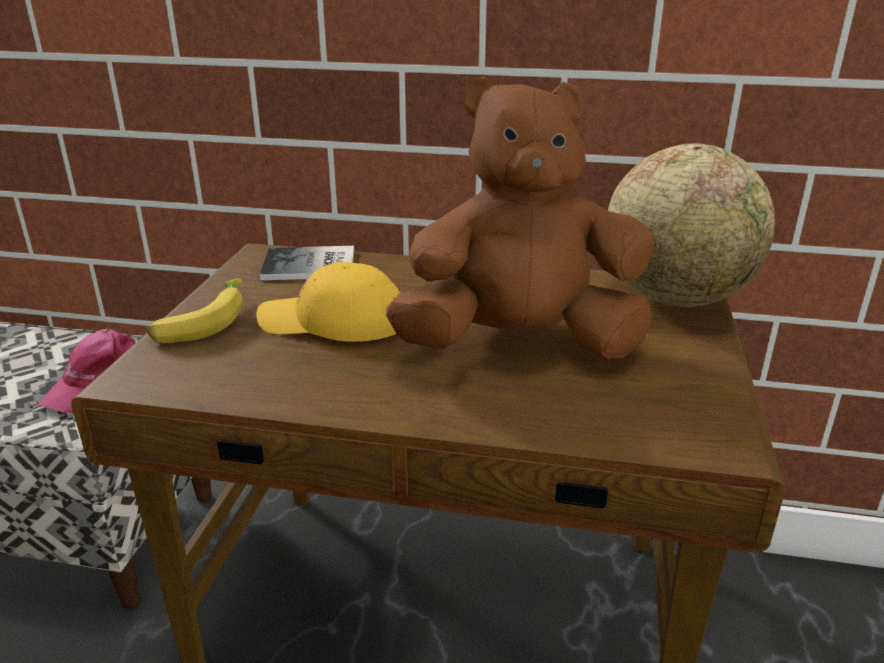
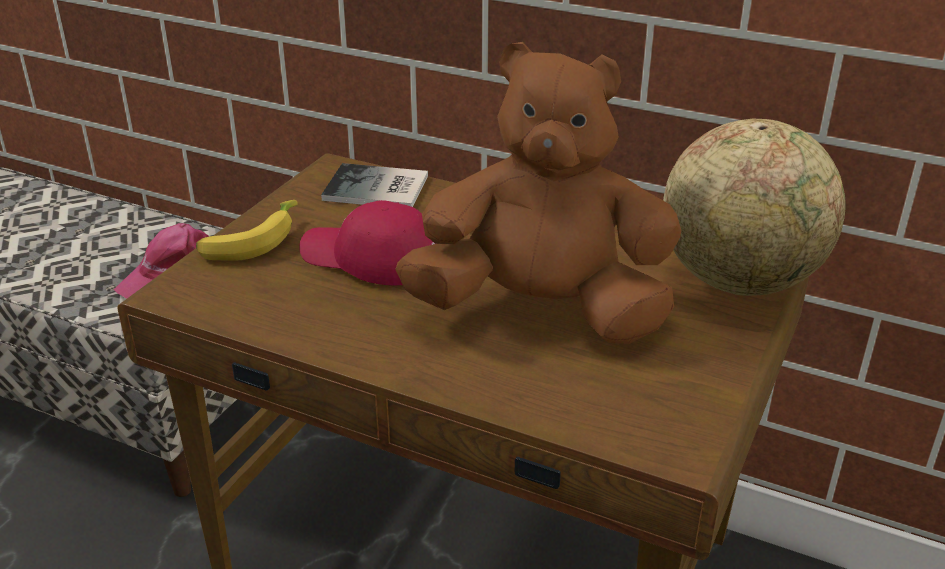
camera: 15 degrees right, 5 degrees up
yellow cap [256,262,401,342] -> red cap [299,200,437,285]

